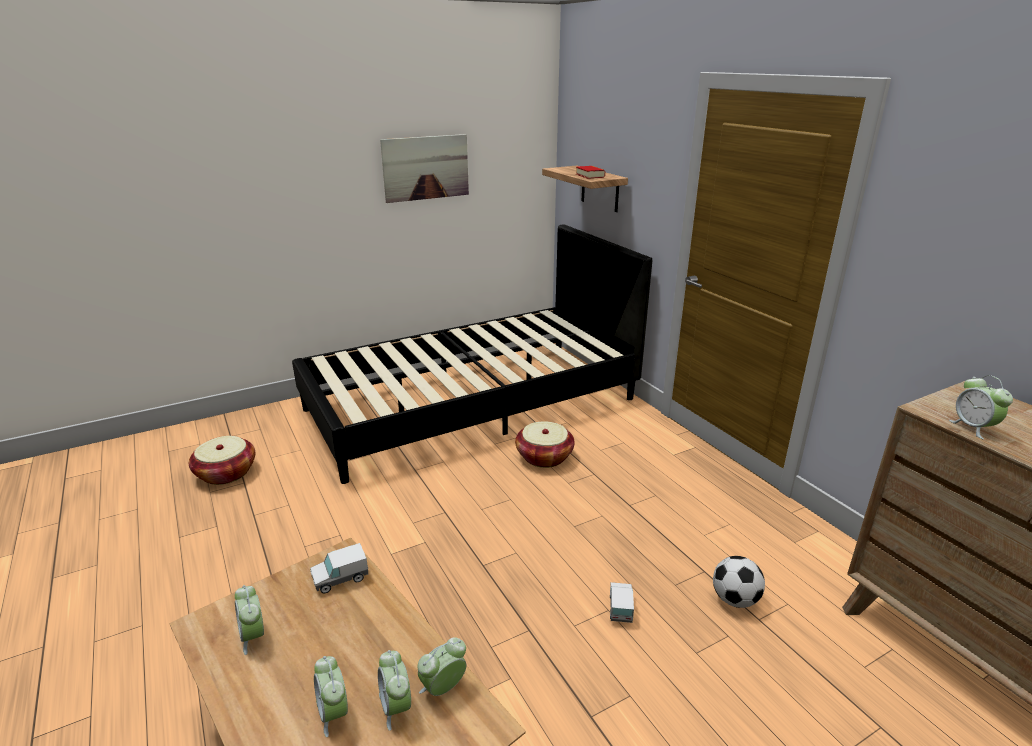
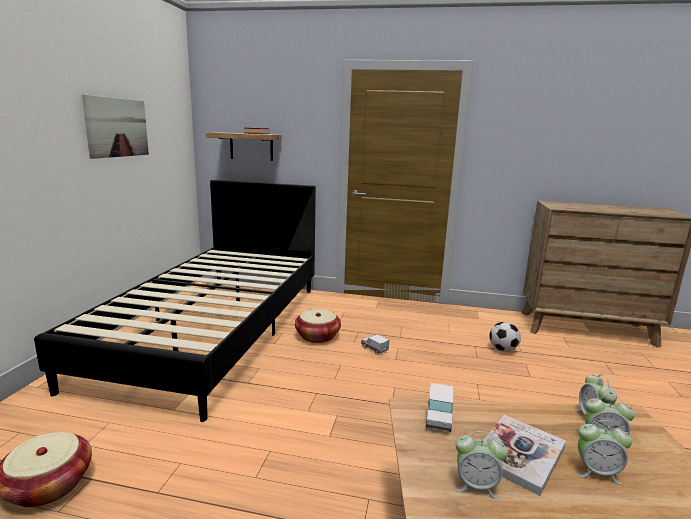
camera: 50 degrees left, 10 degrees down
toy truck [610,582,634,623] -> toy truck moved to [361,334,389,355]
alarm clock [949,375,1013,439] -> none
none -> book [484,415,566,496]

